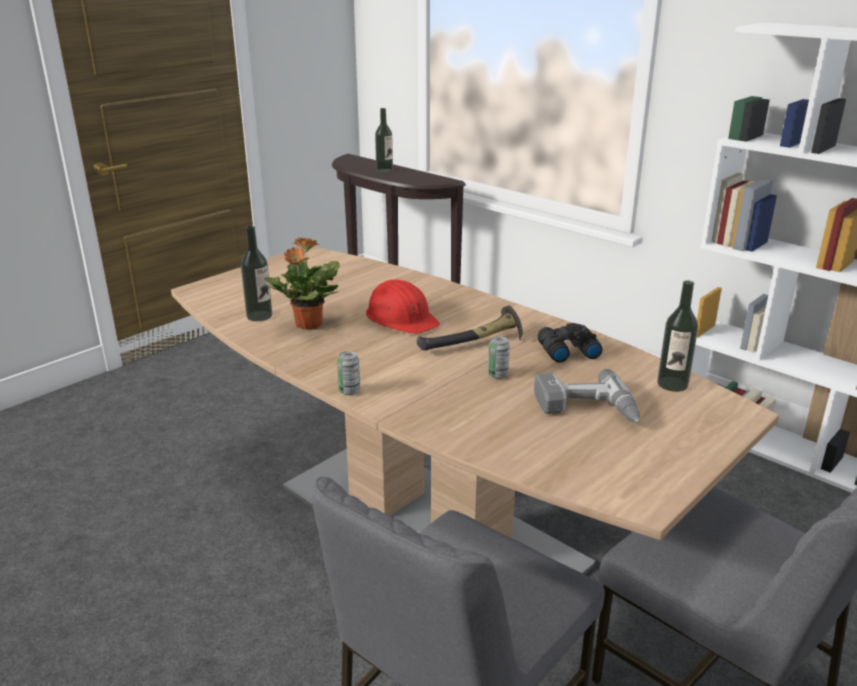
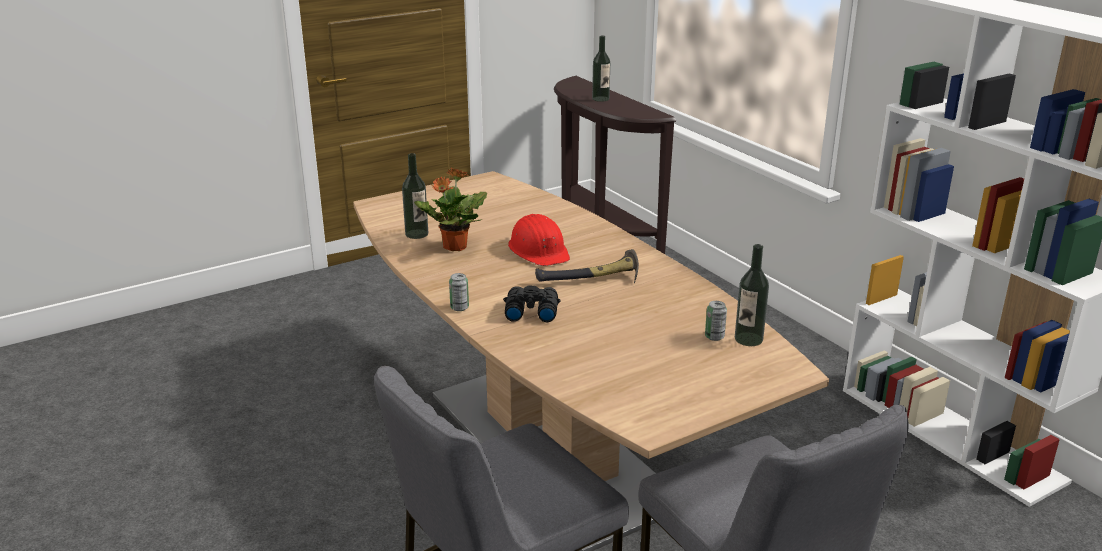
camera: 15 degrees right, 0 degrees up
can [488,336,510,379] -> can moved to [705,301,727,341]
power drill [534,369,640,423] -> none
black binoculars [537,323,602,363] -> black binoculars moved to [503,286,561,322]

